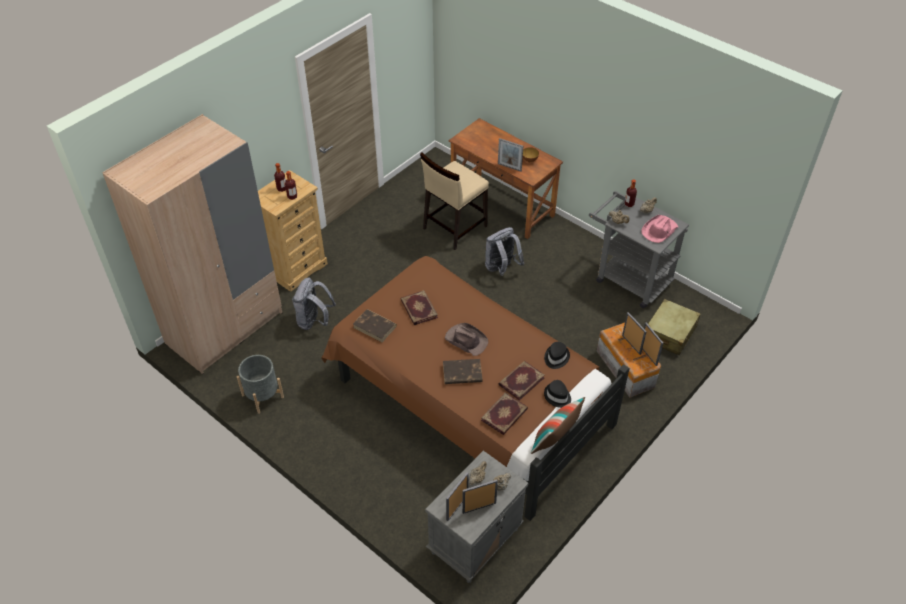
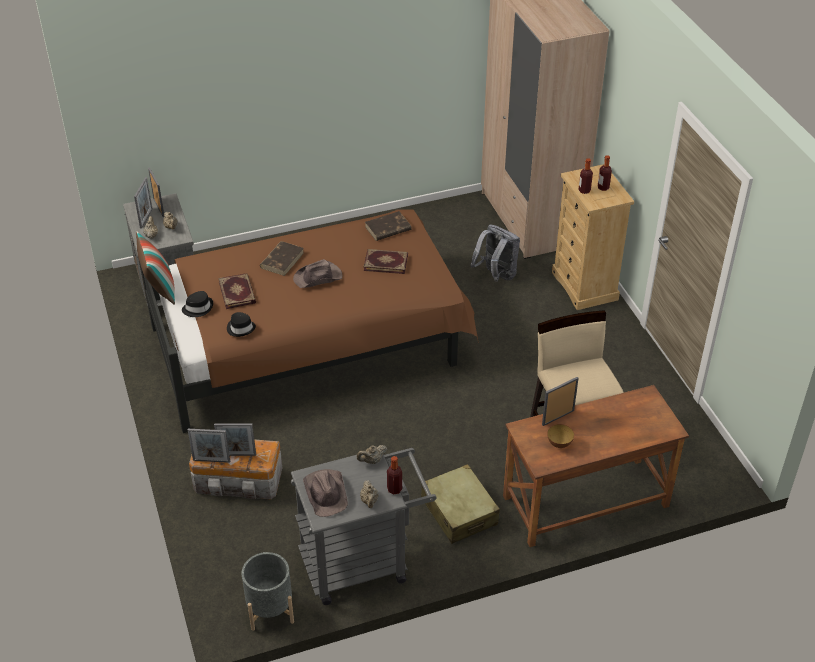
camera: 120 degrees right, 5 degrees down
grey planter [237,355,284,414] -> grey planter moved to [241,552,294,631]
book [481,392,528,435] -> none
grey backpack [485,227,525,276] -> none
pink hat [642,215,678,243] -> brown hat [303,469,348,517]
beige suitcase [648,299,701,355] -> beige suitcase moved to [421,464,500,544]

